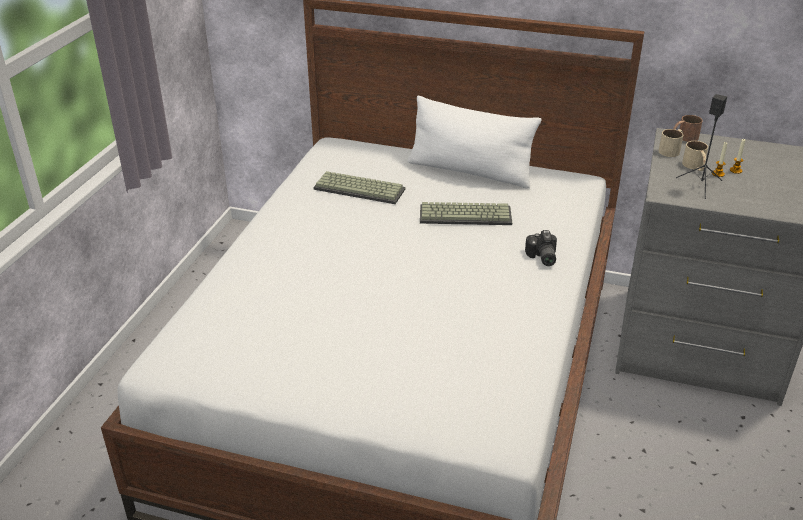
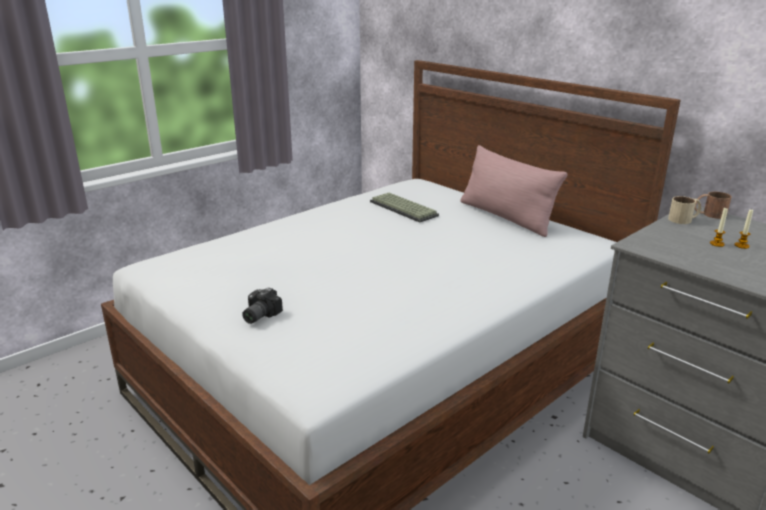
camera: 30 degrees right, 10 degrees down
white pillow [408,96,542,189] -> pink pillow [460,145,568,237]
keyboard [420,202,512,225] -> none
camera [525,230,557,266] -> camera moved to [242,288,283,324]
black speaker [676,94,727,199] -> none
beige mug [682,141,708,171] -> none

